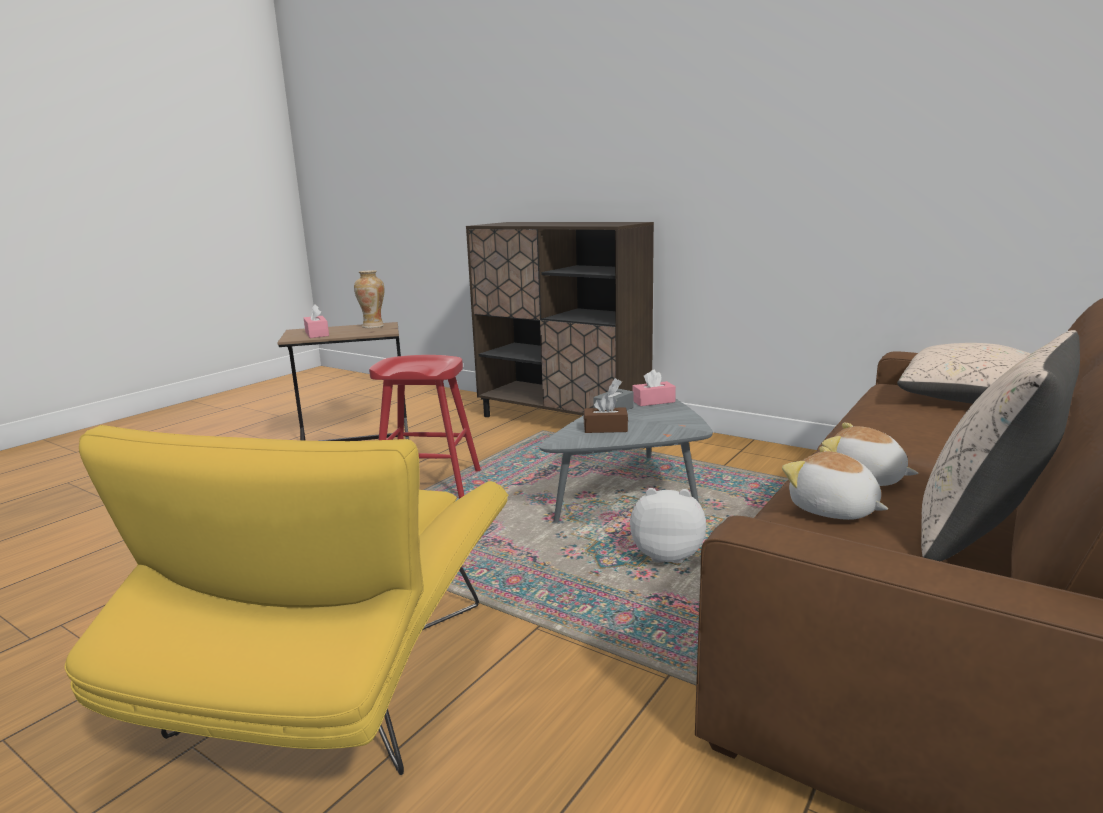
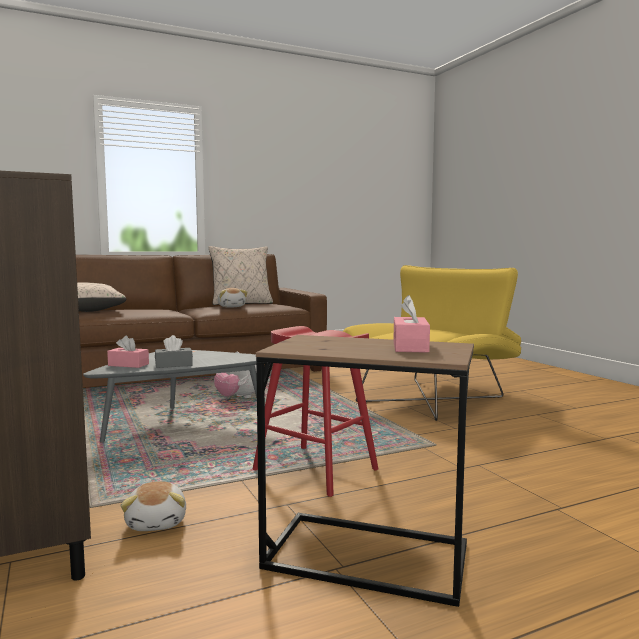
camera: 150 degrees left, 10 degrees down
vase [354,270,384,328] -> none
brown tissue box [584,394,628,433] -> none
plush toy [782,446,888,520] -> plush toy moved to [121,481,186,531]

